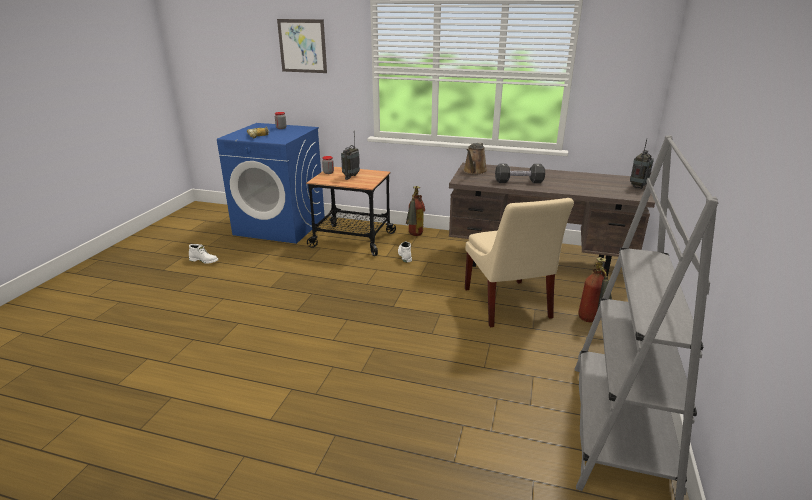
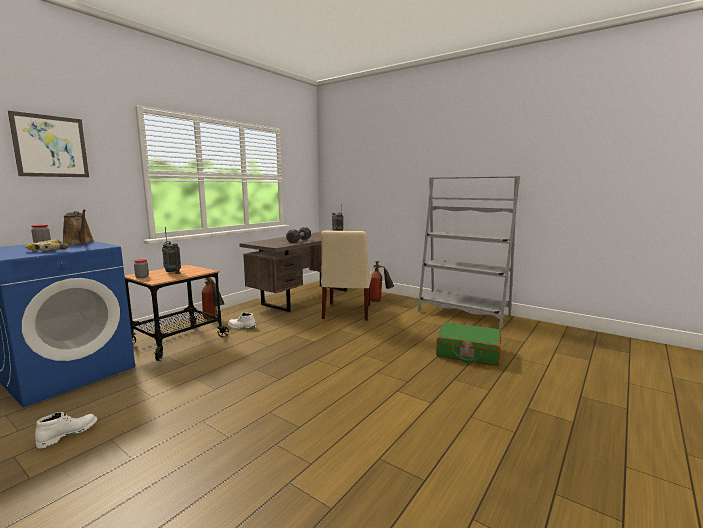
camera: 70 degrees left, 15 degrees down
brown watering can [463,143,487,175] -> brown watering can moved to [62,210,94,245]
beige chair [465,198,574,327] -> beige chair turned 90 degrees clockwise [321,231,372,321]
none -> green suitcase [436,322,501,366]

